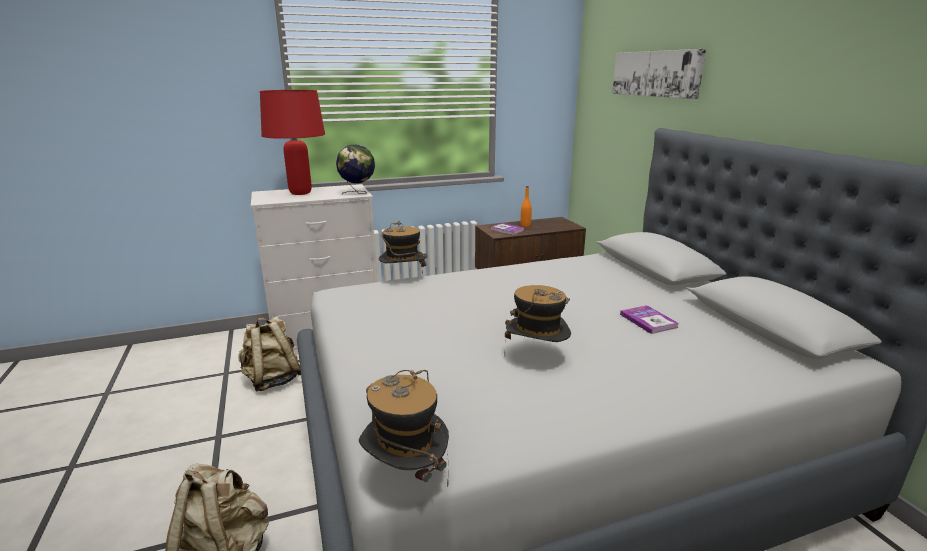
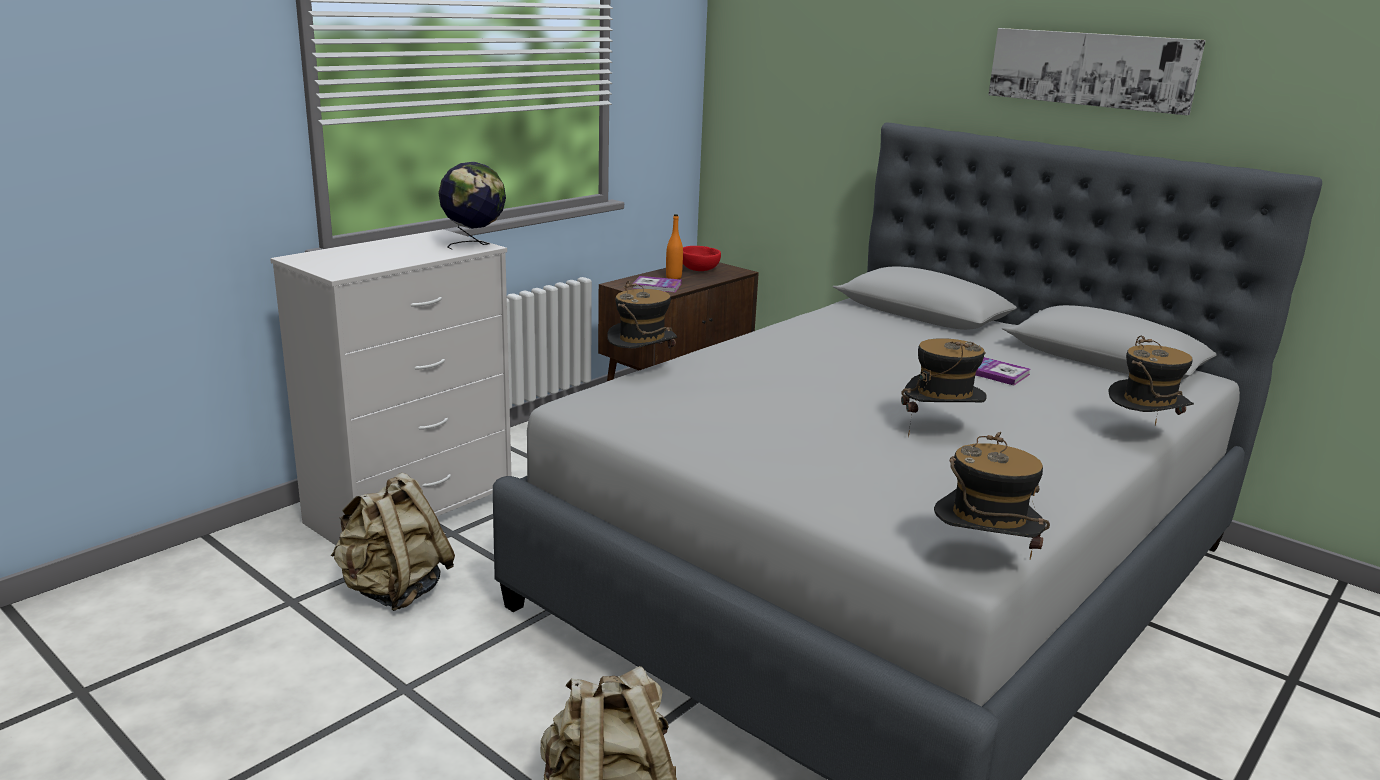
camera: 30 degrees left, 0 degrees up
red table lamp [260,90,325,195] -> none
picture [612,49,706,99] -> picture moved to [988,28,1206,115]
none -> red bowl [683,246,721,271]
none -> hat [1108,335,1194,425]

